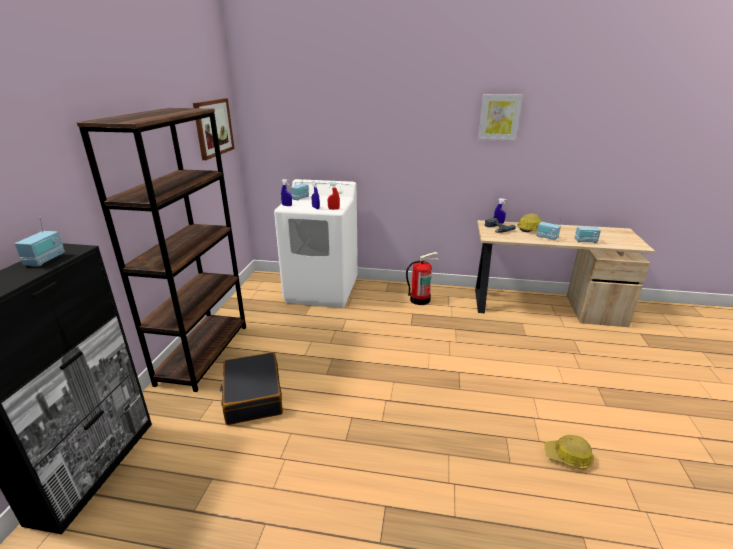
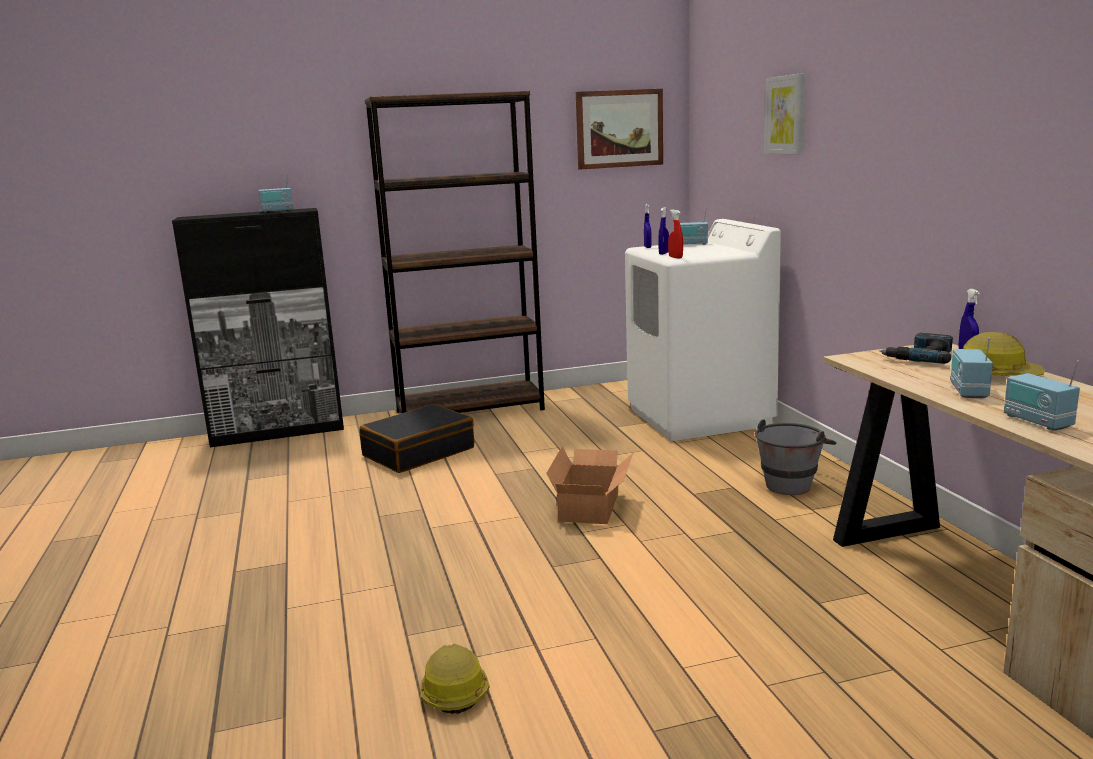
camera: 65 degrees right, 10 degrees down
fire extinguisher [406,252,439,305] -> grey bucket [755,420,836,495]
picture [478,94,523,141] -> picture moved to [764,73,806,155]
none -> cardboard box [546,446,633,524]

